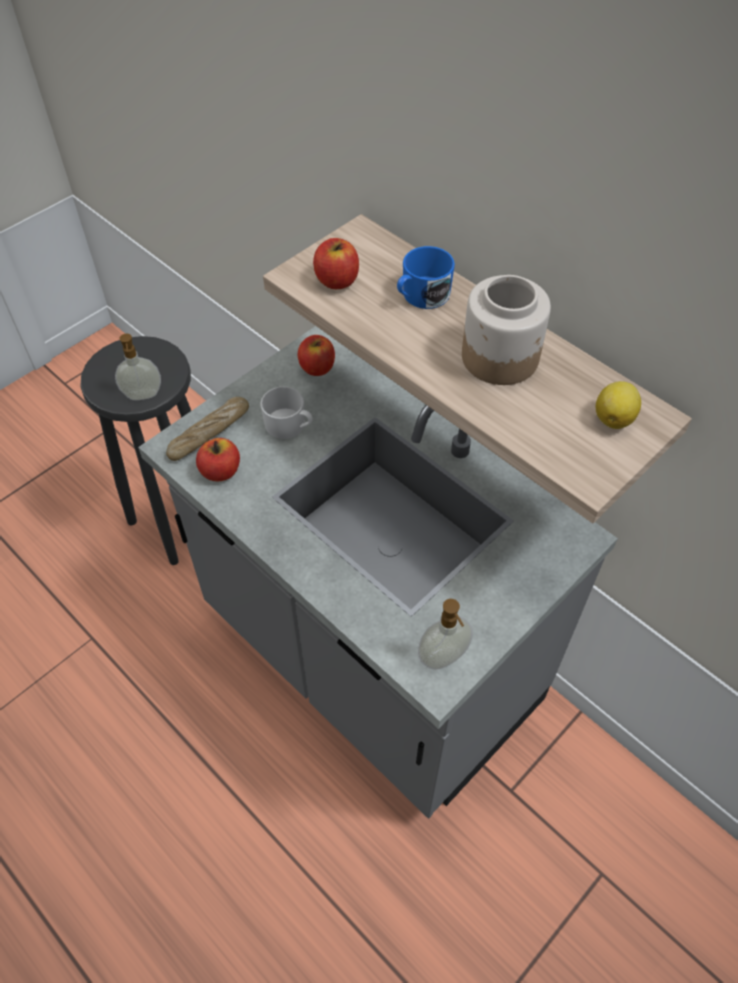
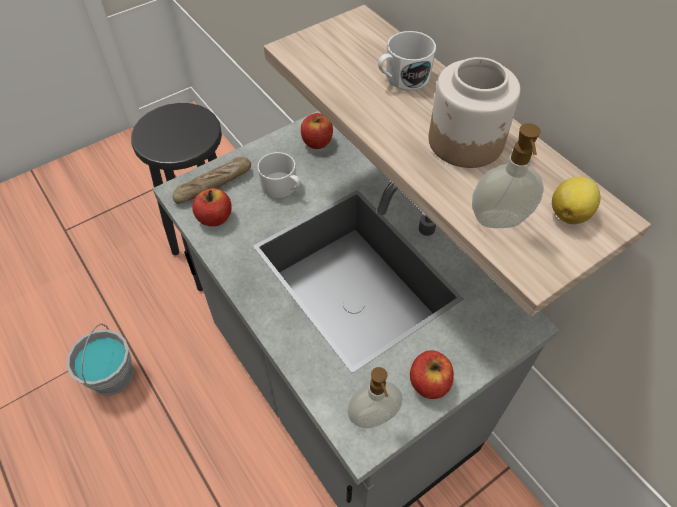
camera: 10 degrees right, 0 degrees up
soap dispenser [115,334,161,400] -> soap dispenser moved to [472,123,544,228]
apple [313,238,359,289] -> apple moved to [410,350,454,399]
blue mug [397,246,455,309] -> white mug [378,31,436,90]
none -> grey bucket [66,323,134,396]

